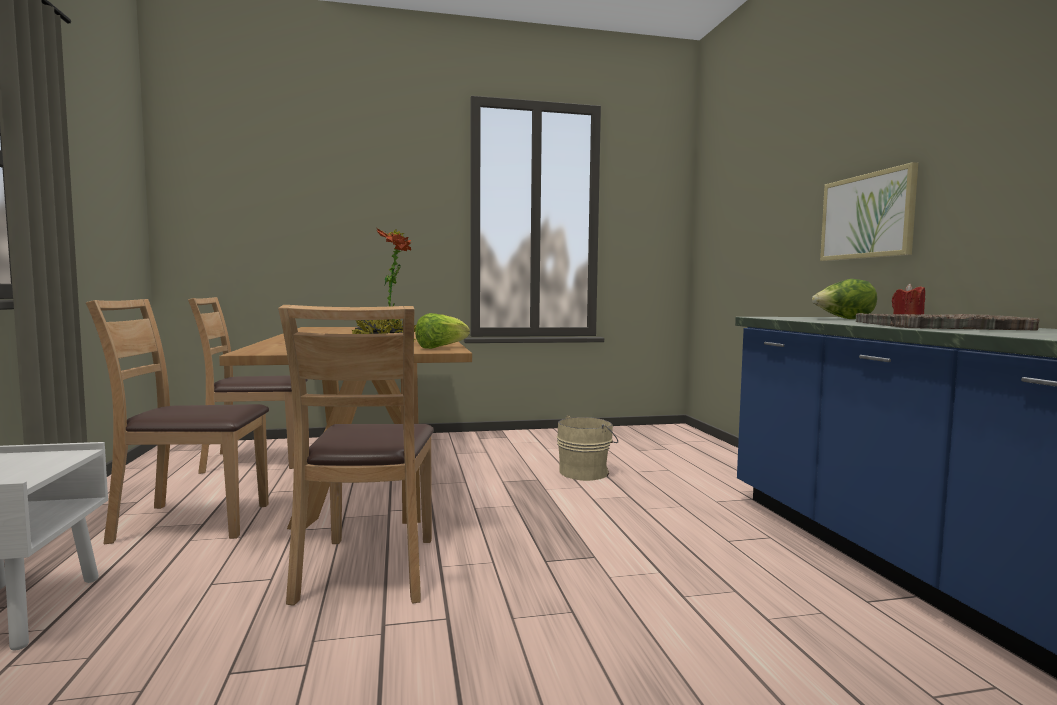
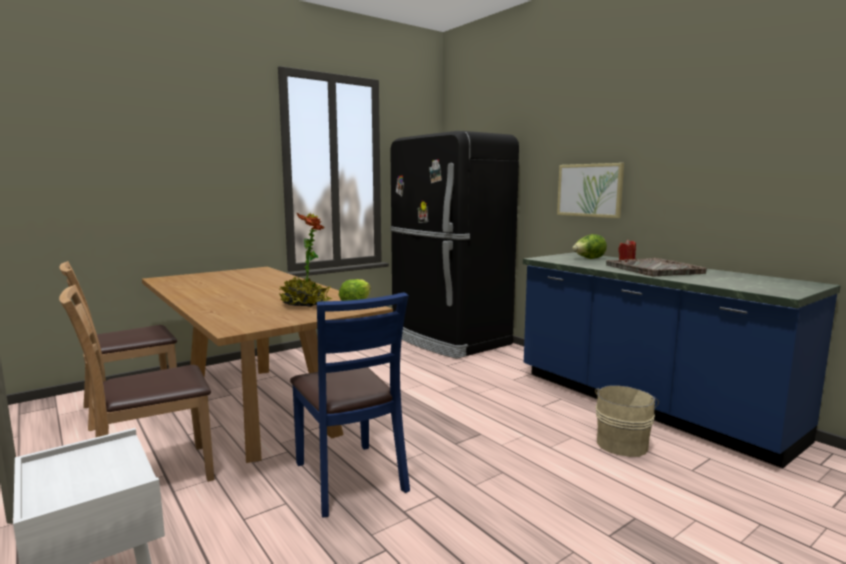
camera: 25 degrees left, 5 degrees up
brown chair [278,305,434,606] -> blue chair [290,292,410,518]
beige bucket [557,415,618,481] -> beige bucket moved to [595,385,659,457]
none -> black fridge [390,131,519,359]

